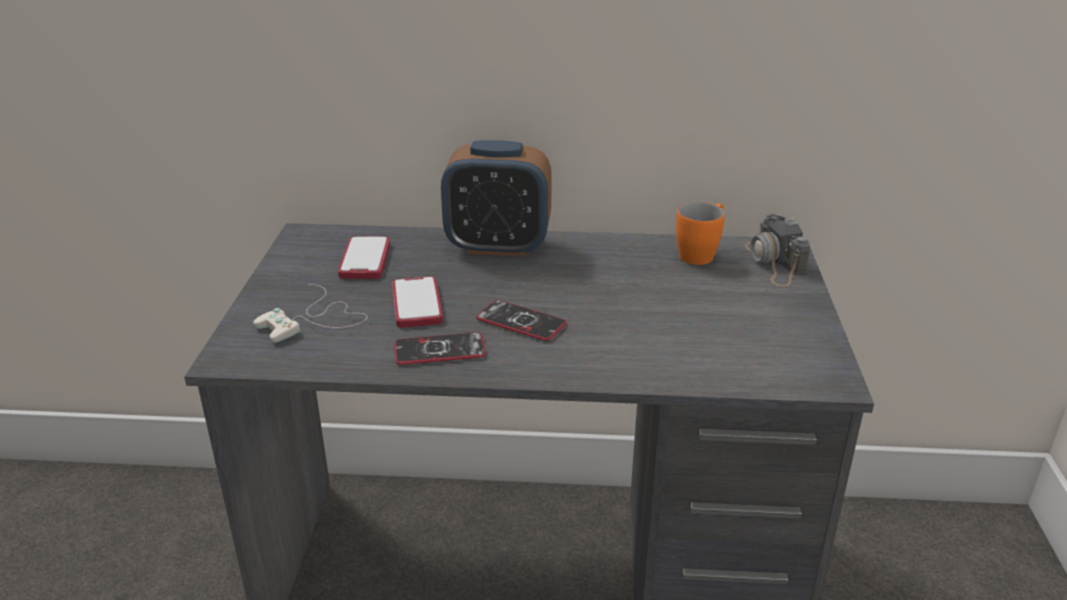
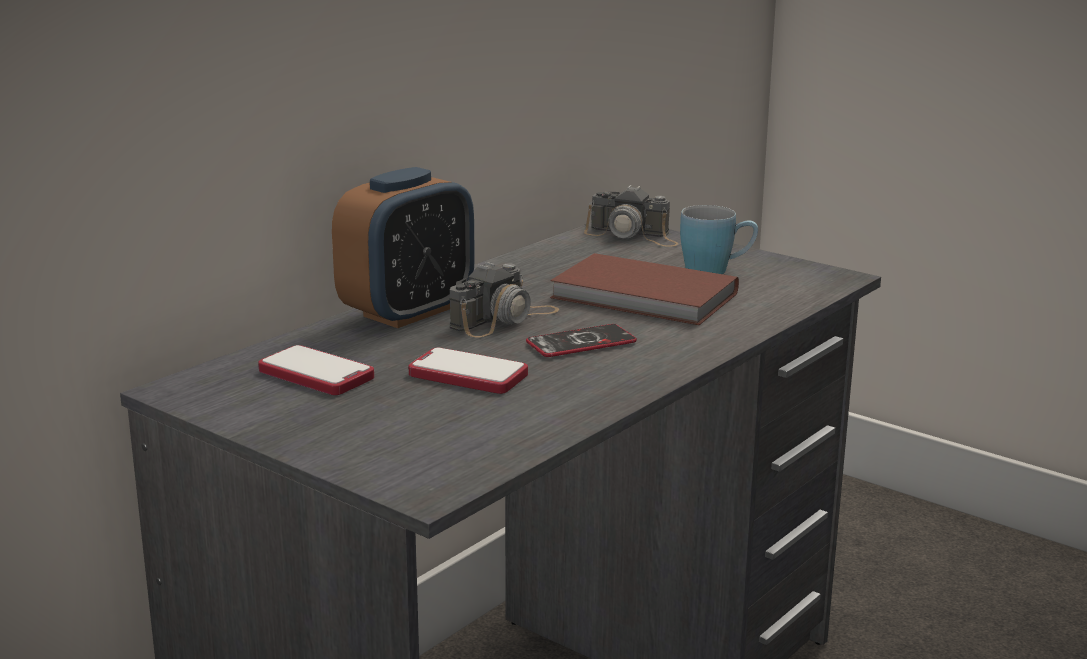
camera: 55 degrees left, 10 degrees down
white game controller [253,284,367,343] -> none
phone [394,332,486,365] -> none
orange mug [676,201,725,265] -> none
none -> camera [450,262,559,337]
none -> brown book [550,253,739,325]
none -> blue mug [680,205,758,274]

